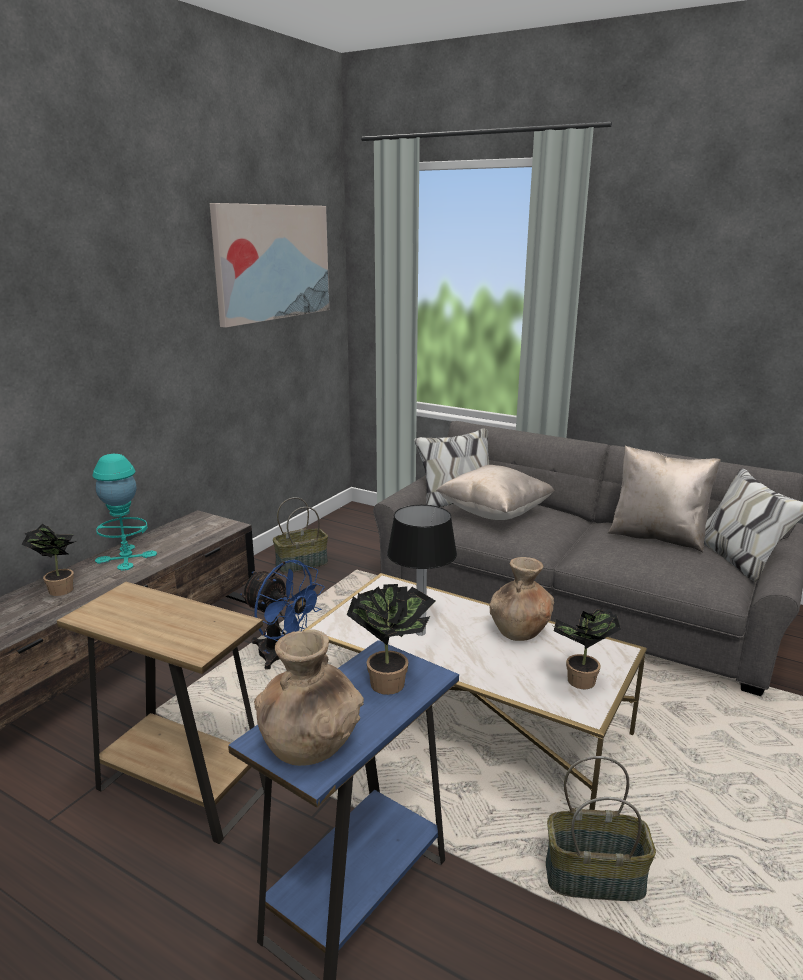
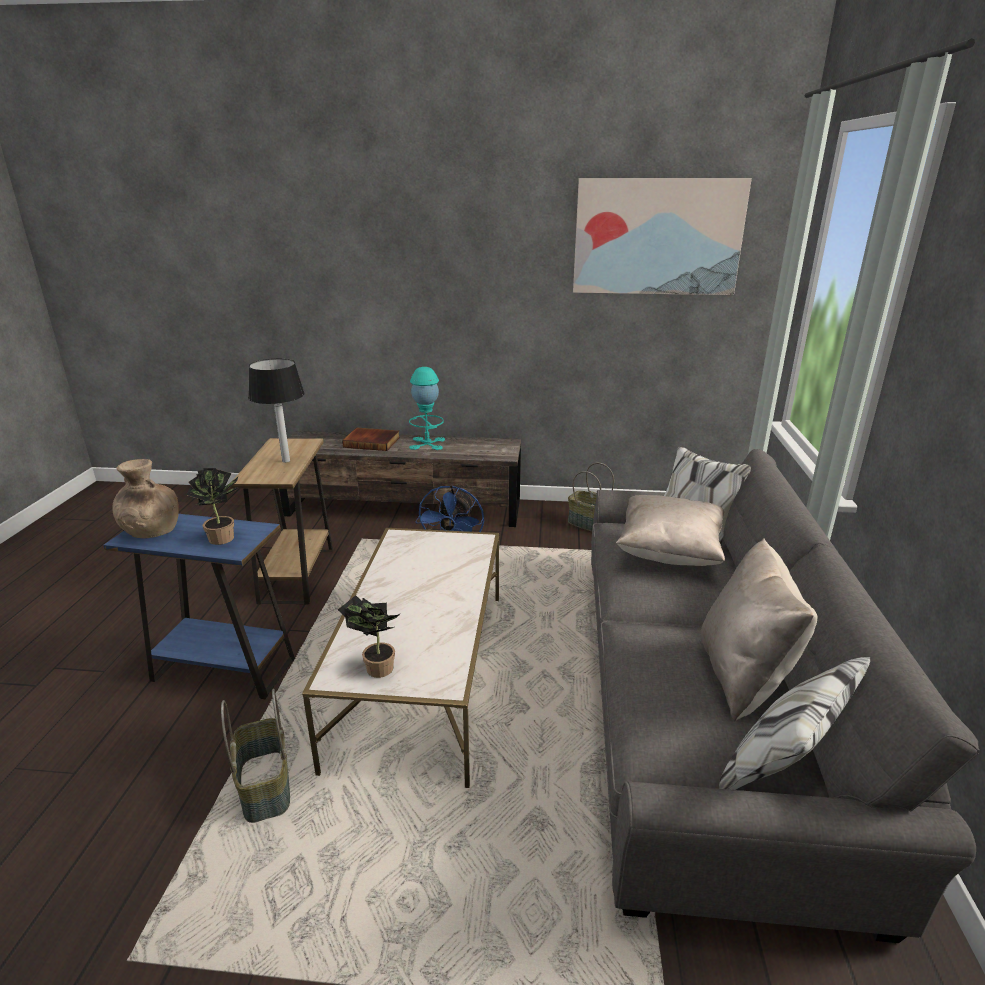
camera: 65 degrees right, 5 degrees up
potted plant [22,523,77,596] -> book [342,427,400,451]
table lamp [387,505,457,636] -> table lamp moved to [248,359,305,463]
brown vase [489,557,554,641] -> none

